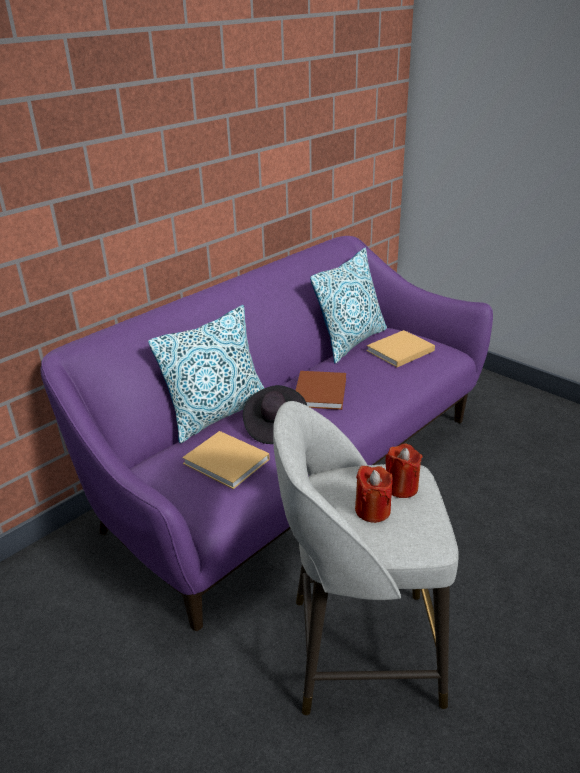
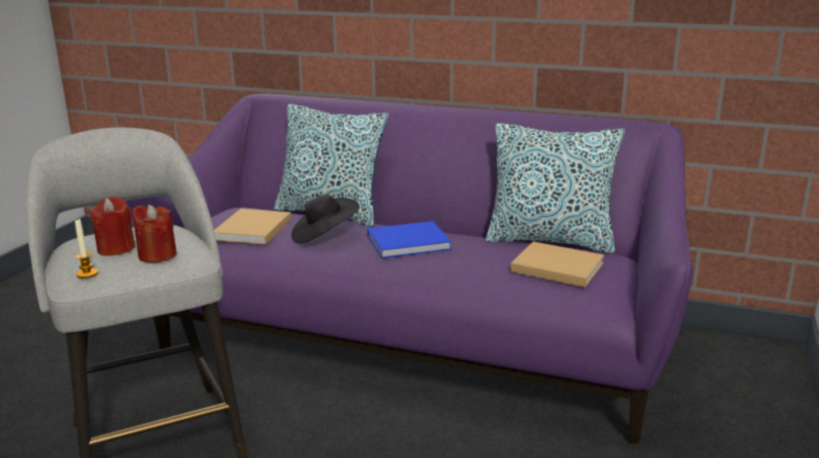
camera: 65 degrees right, 10 degrees down
brown book [295,371,346,410] -> blue book [367,221,451,258]
none -> candle [75,218,98,278]

